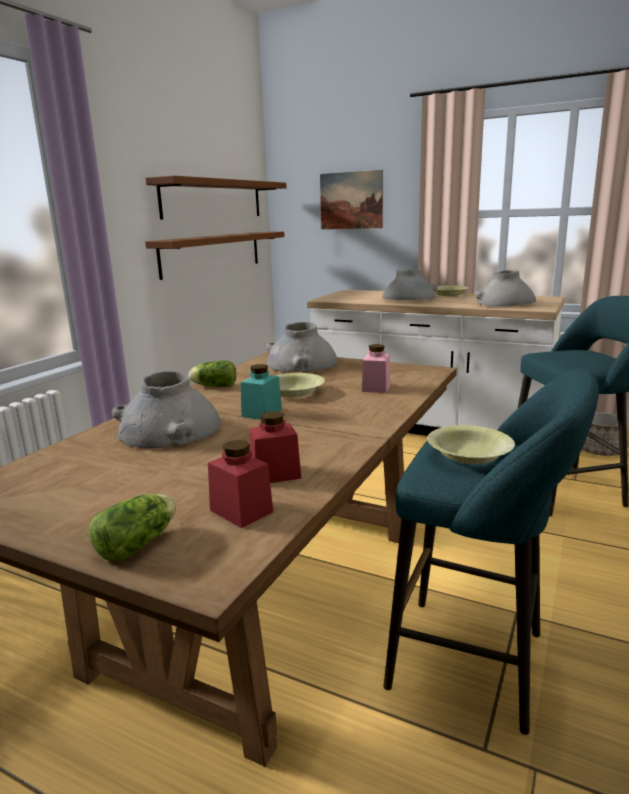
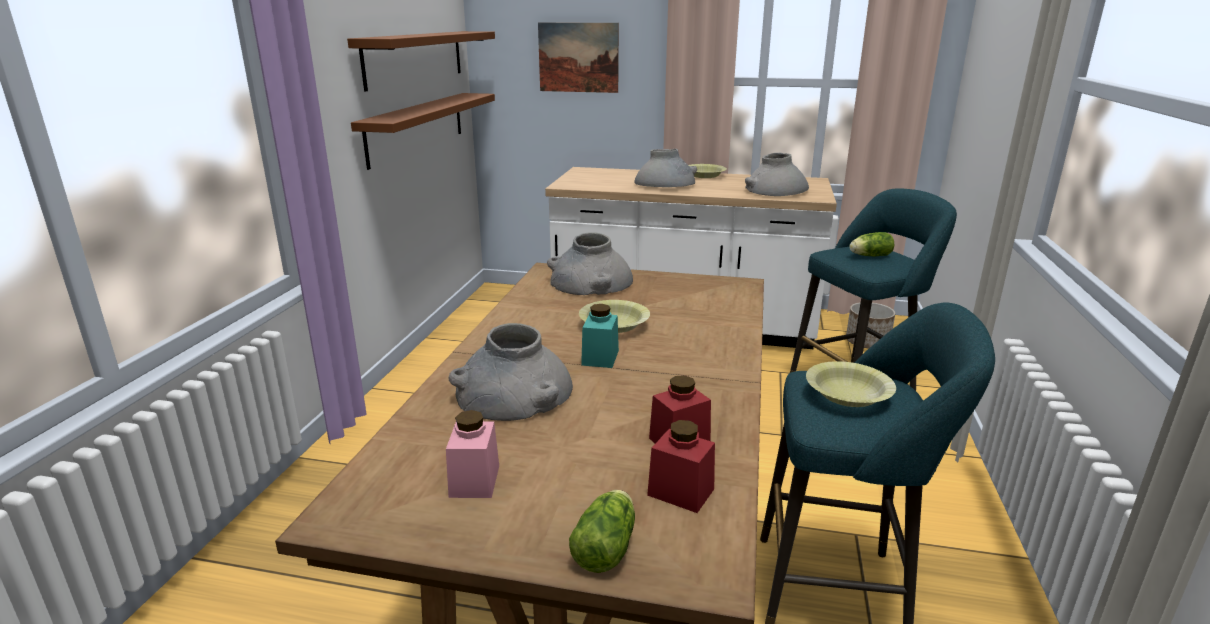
camera: 15 degrees left, 5 degrees up
lettuce [189,360,236,387] -> lettuce moved to [849,232,894,257]
pink jar [362,344,390,393] -> pink jar moved to [446,410,499,498]

